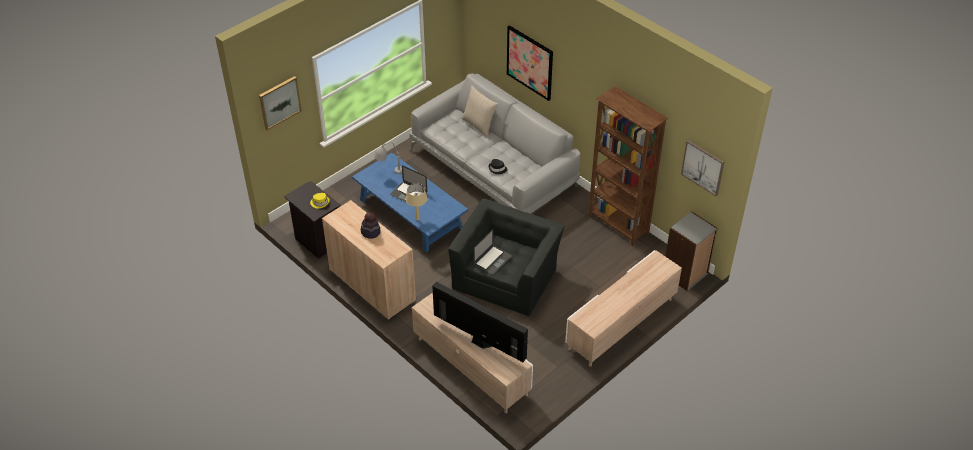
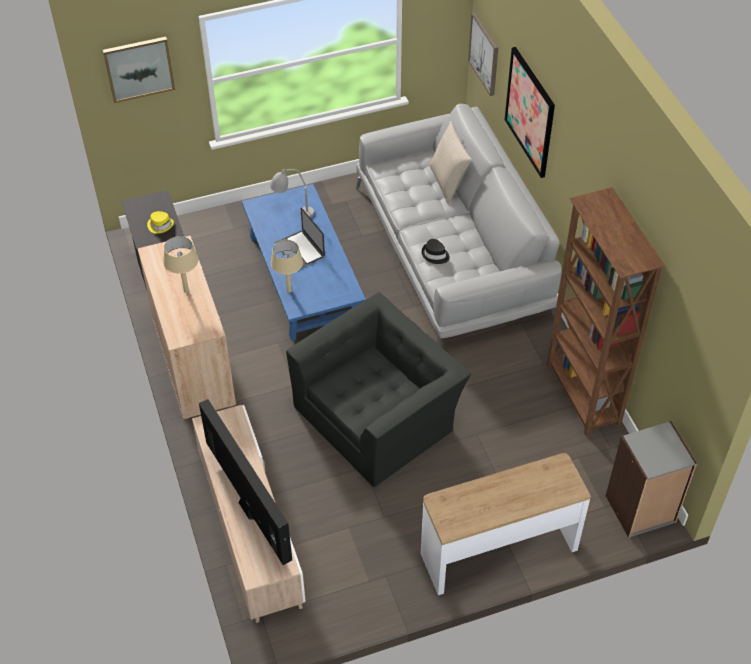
camera: 25 degrees right, 5 degrees up
hat [361,212,381,239] -> beige table lamp [163,236,198,293]
laptop [473,229,512,275] -> none
beige tv stand [565,250,682,367] -> console table [421,453,591,595]
picture [681,140,724,196] -> picture moved to [468,12,499,96]

